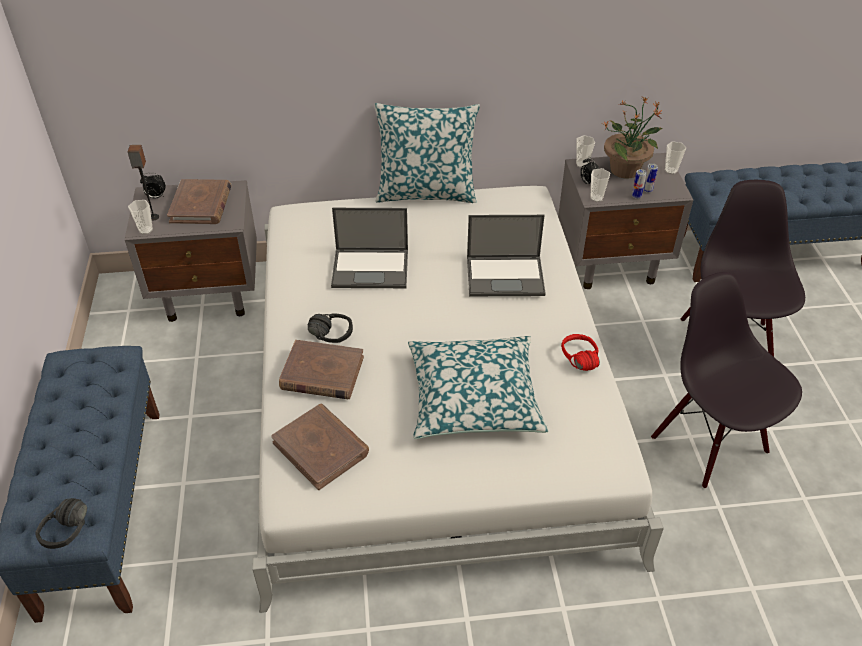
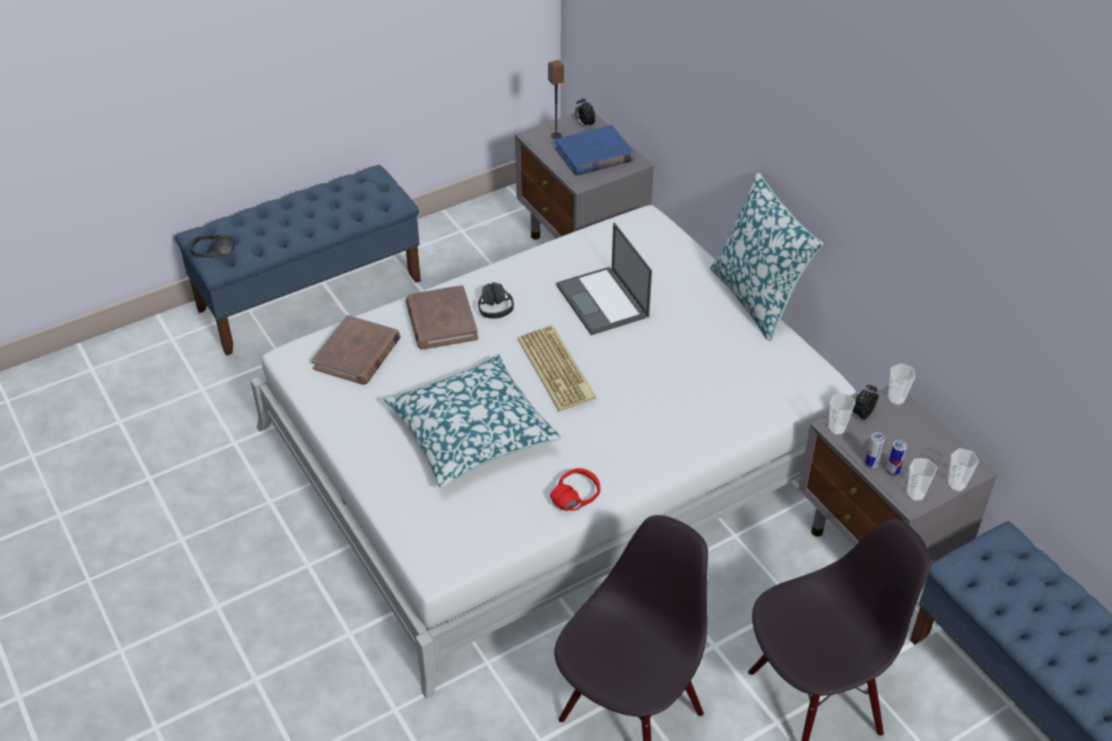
camera: 65 degrees right, 0 degrees up
cup [128,200,153,234] -> cup moved to [907,459,937,501]
brown book [167,179,232,224] -> blue book [555,125,634,175]
laptop [467,215,546,296] -> none
potted plant [603,97,662,179] -> none
none -> keyboard [517,325,596,412]

